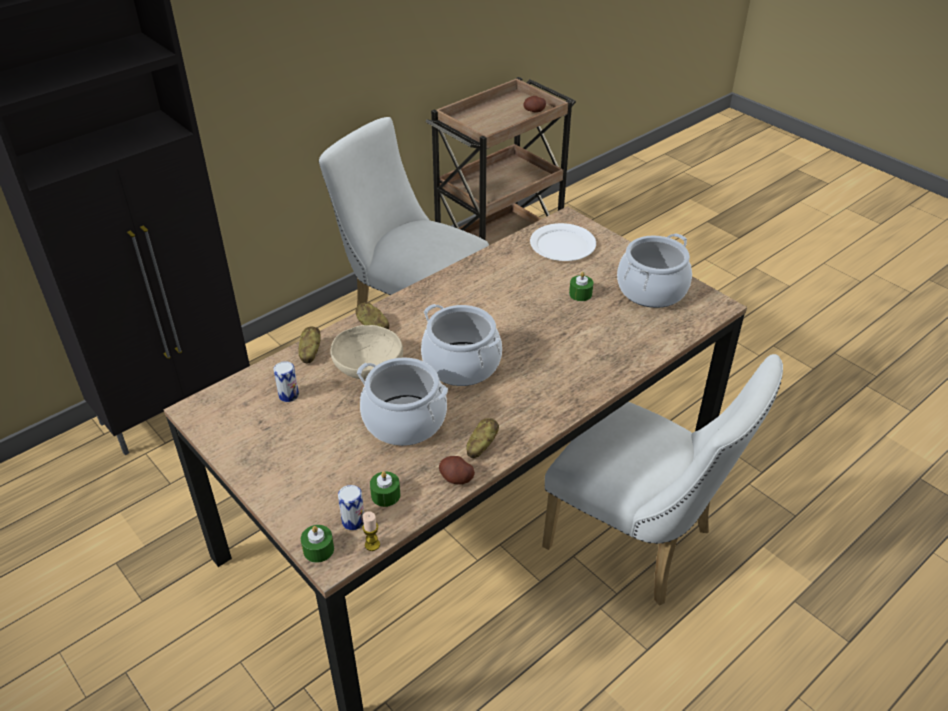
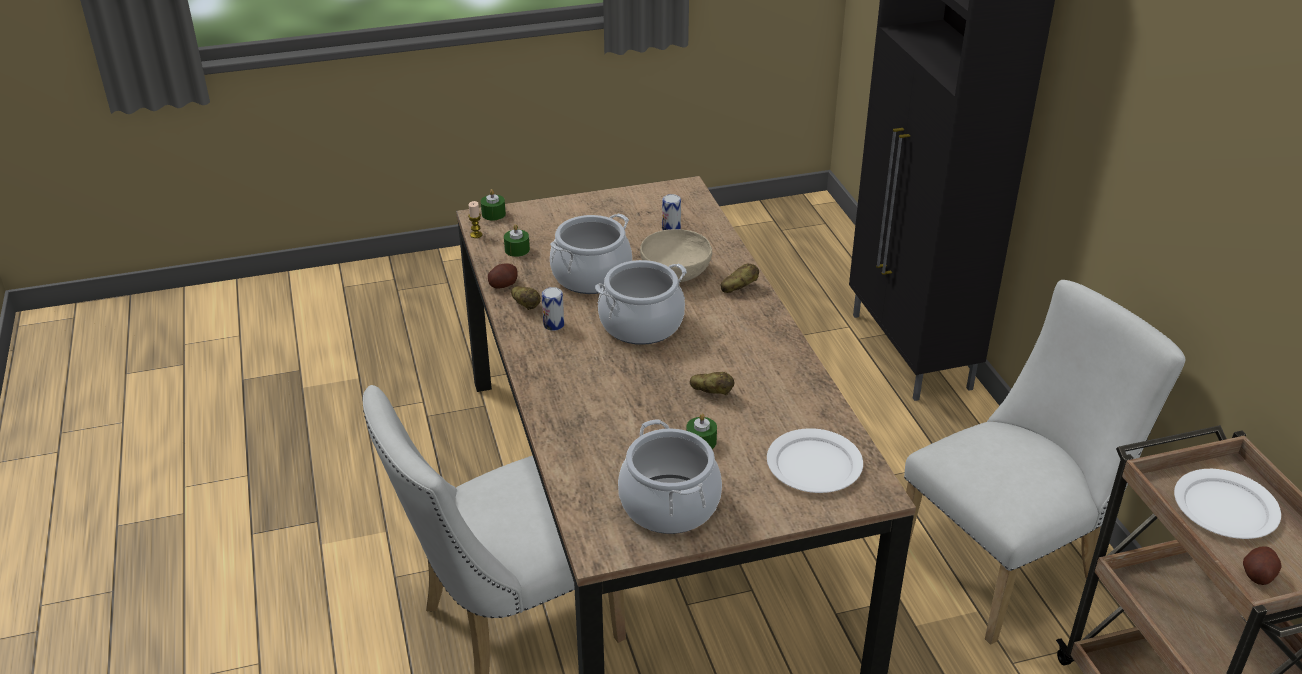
camera: 115 degrees right, 5 degrees down
potato [298,326,321,364] -> potato moved to [690,372,734,395]
can [338,485,364,530] -> can moved to [542,287,564,331]
none -> white plate [1174,469,1281,539]

